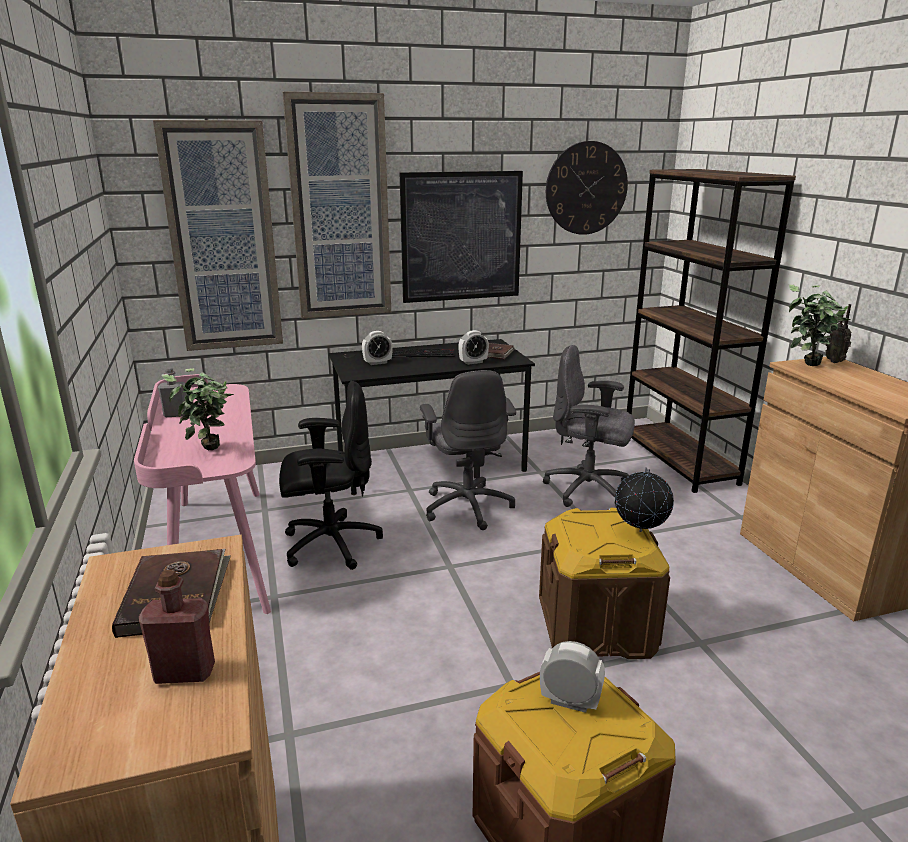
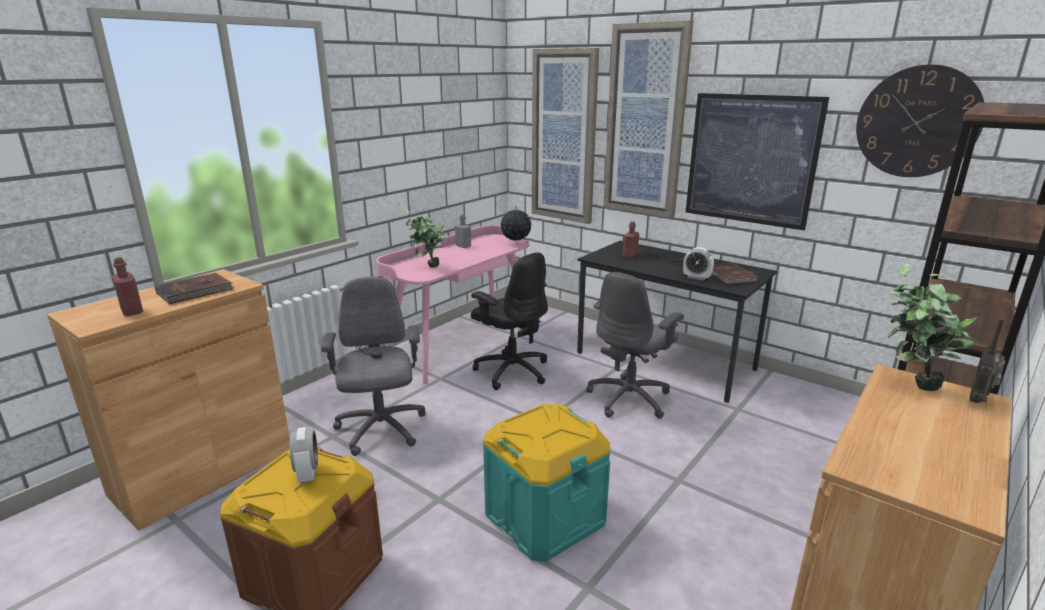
camera: 55 degrees right, 0 degrees up
alarm clock [362,331,393,365] -> red bottle [623,221,639,258]
brown storage box [539,507,670,659] -> turquoise storage box [483,404,610,562]
grey office chair [543,345,635,507] -> grey office chair moved to [321,277,426,456]
globe [615,467,674,532] -> globe moved to [501,206,532,244]

